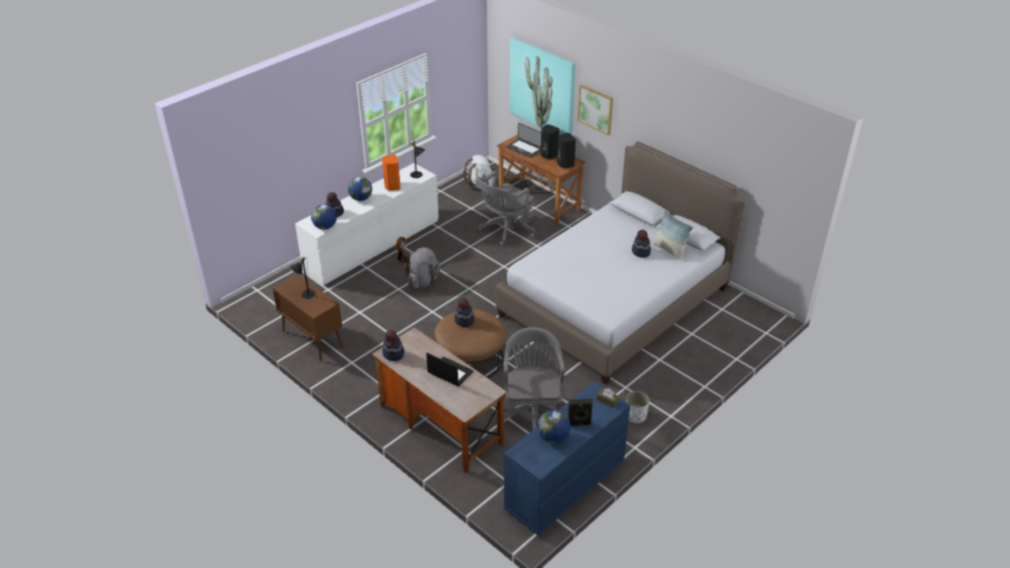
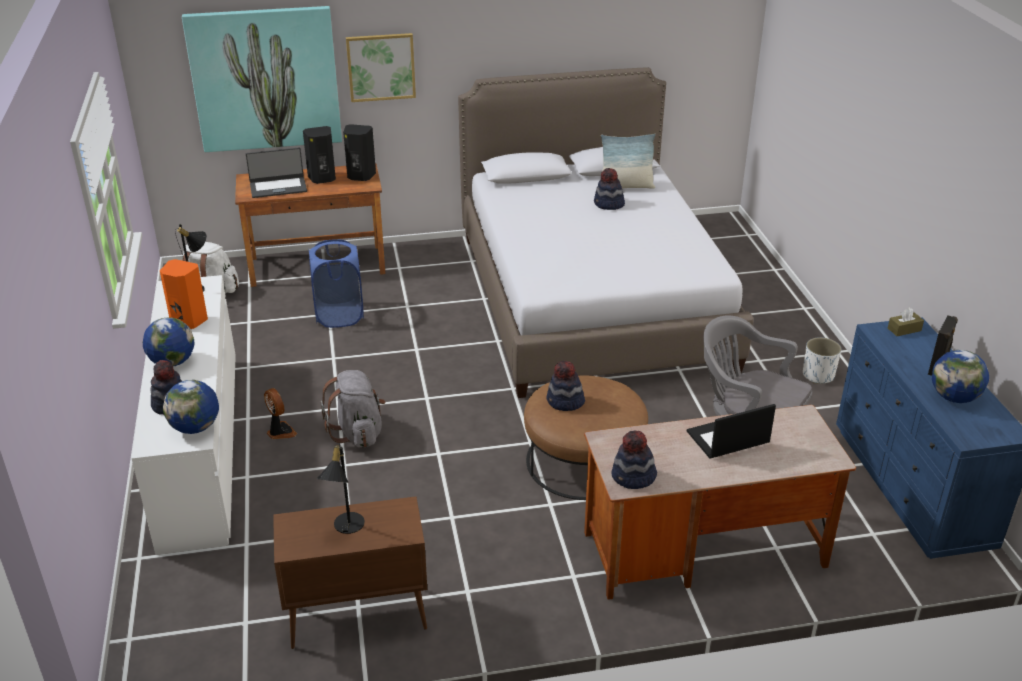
camera: 55 degrees left, 5 degrees down
grey office chair [478,171,535,245] -> blue laundry basket [309,239,364,328]

